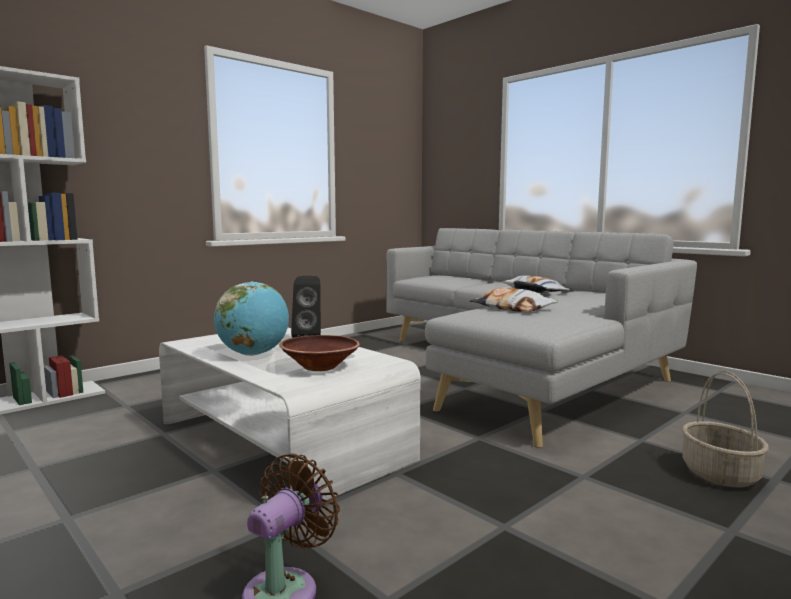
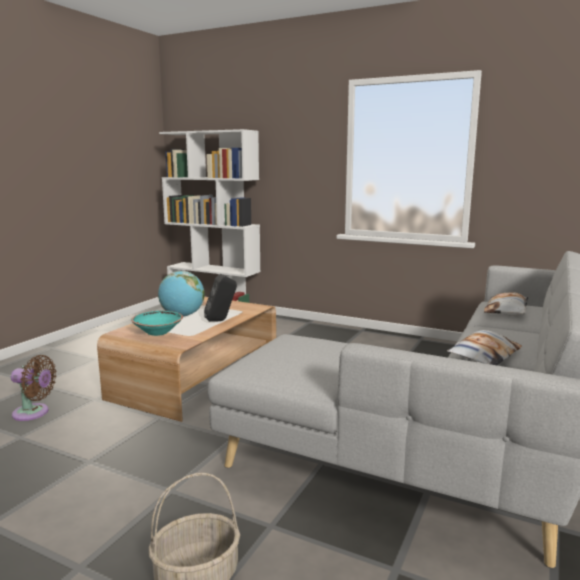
camera: 70 degrees right, 5 degrees up
white coffee table [159,328,421,500] -> brown coffee table [97,297,276,422]
brown bowl [279,335,360,371] -> turquoise bowl [131,310,183,336]
pillow [469,287,558,312] -> pillow moved to [484,292,528,316]

